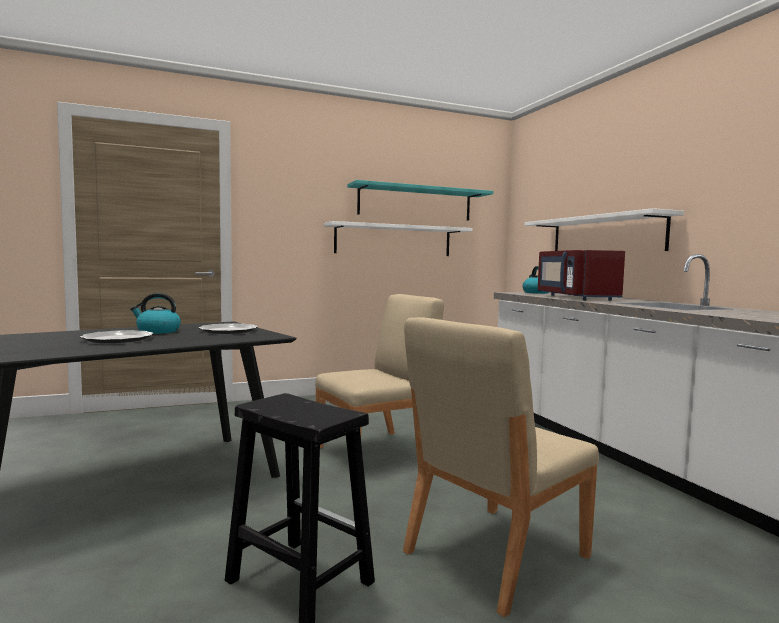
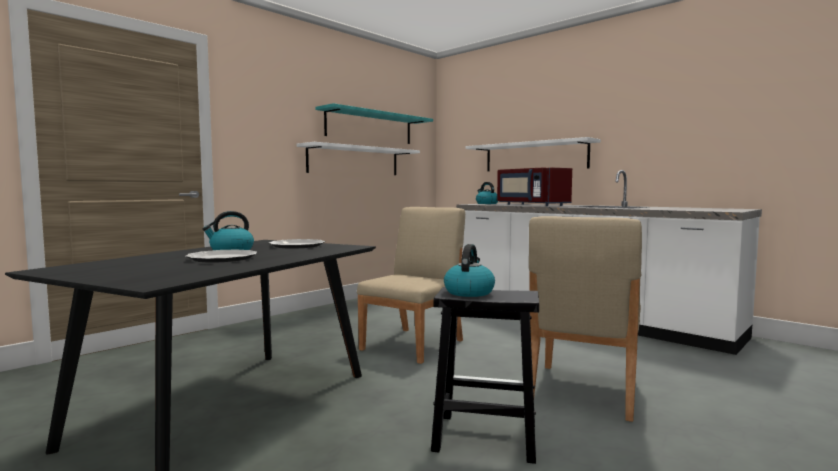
camera: 25 degrees left, 0 degrees up
none -> kettle [444,244,495,297]

